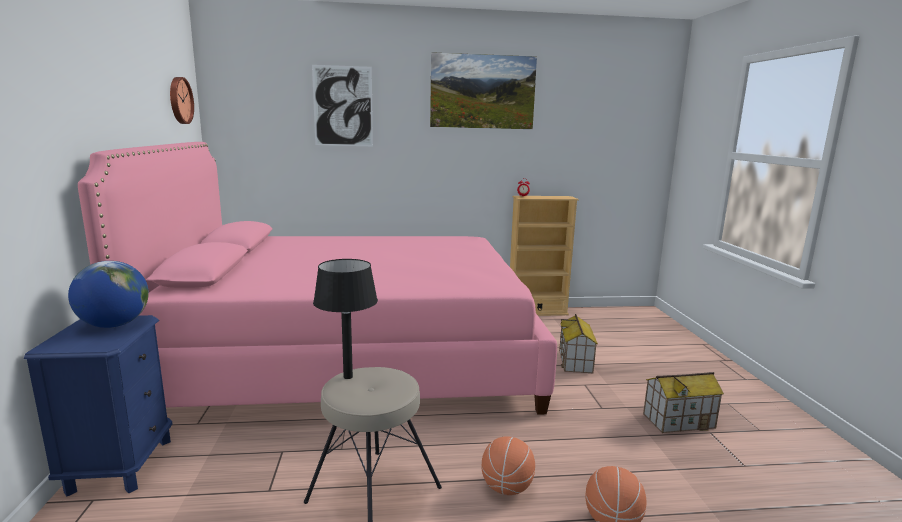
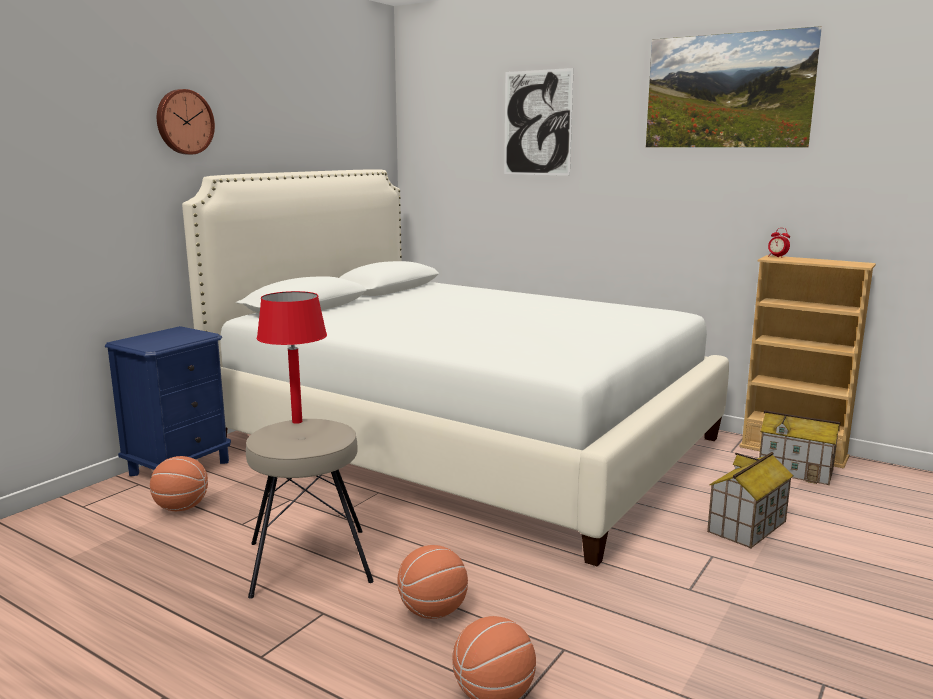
camera: 40 degrees right, 0 degrees up
globe [68,261,149,328] -> none
pink bed [78,142,557,415] -> white bed [182,169,729,566]
wall clock [170,77,194,124] -> wall clock moved to [157,89,215,155]
black table lamp [313,259,378,379] -> red table lamp [257,291,327,424]
toy house [643,372,724,433] -> toy house moved to [759,410,841,485]
none -> basketball [150,456,208,511]

